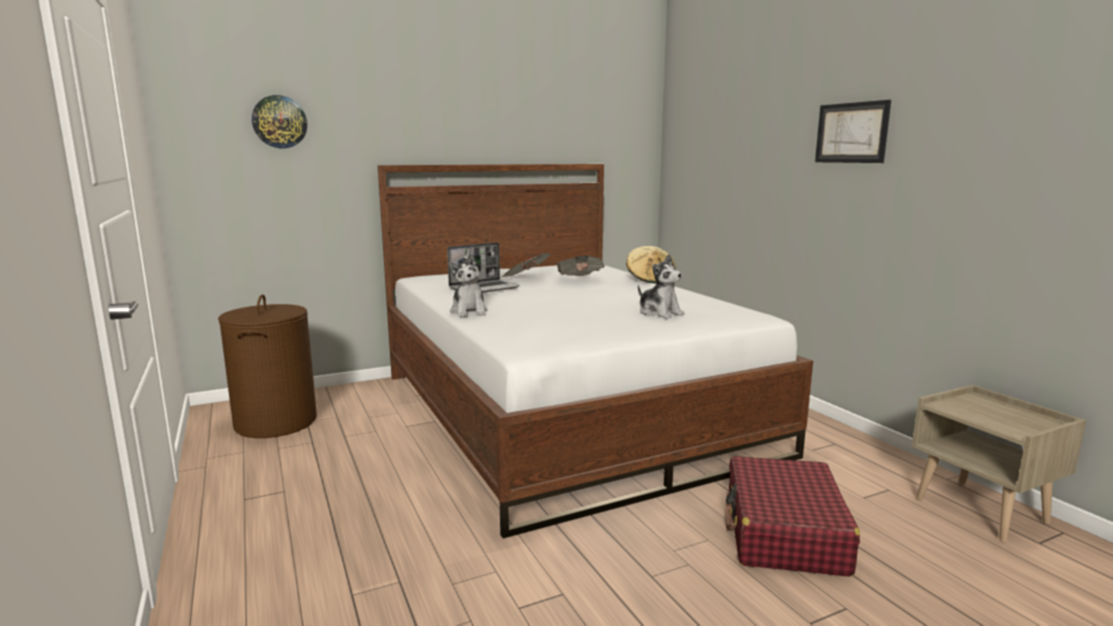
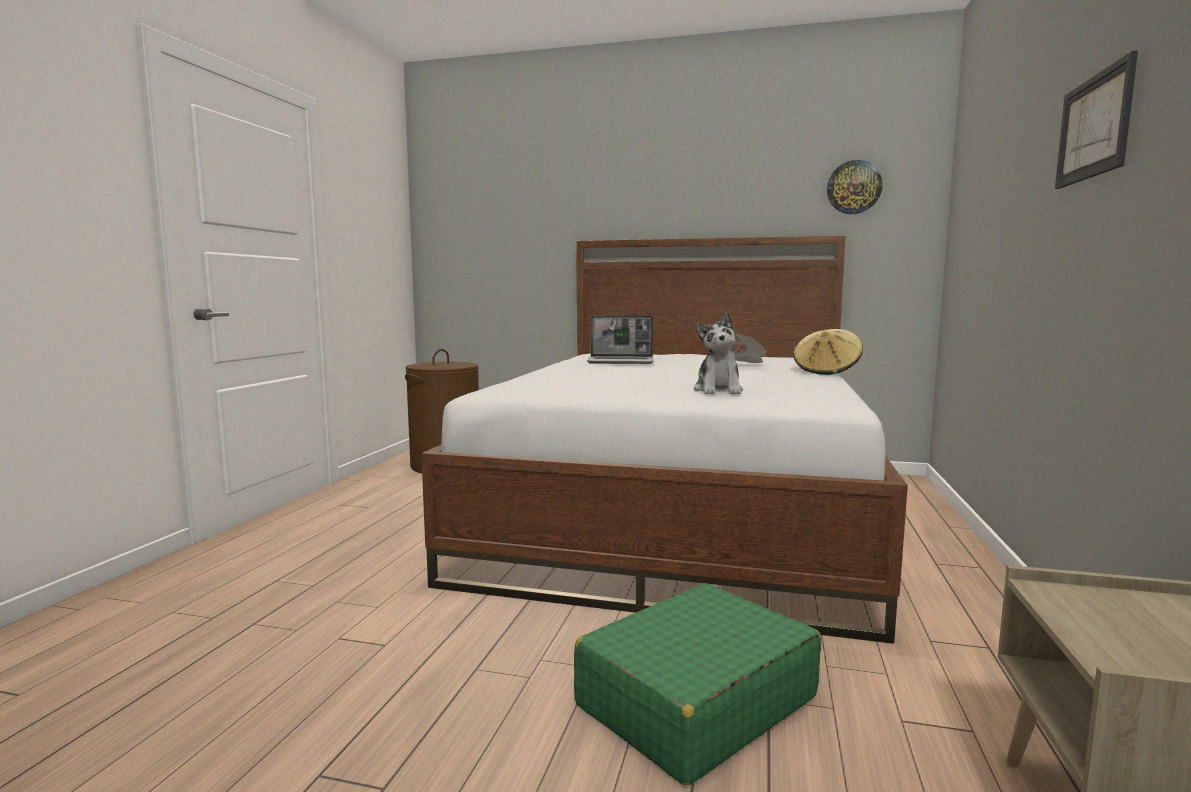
camera: 40 degrees right, 5 degrees down
wall clock [252,95,307,148] -> wall clock moved to [827,160,883,214]
plush toy [449,254,488,317] -> none
newspaper [501,253,551,277] -> none
red suitcase [726,456,860,577] -> green suitcase [574,583,821,785]

